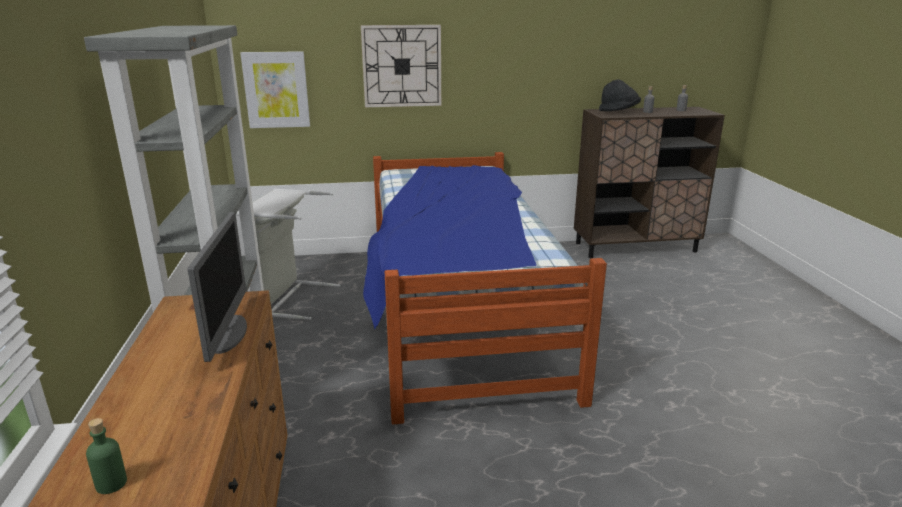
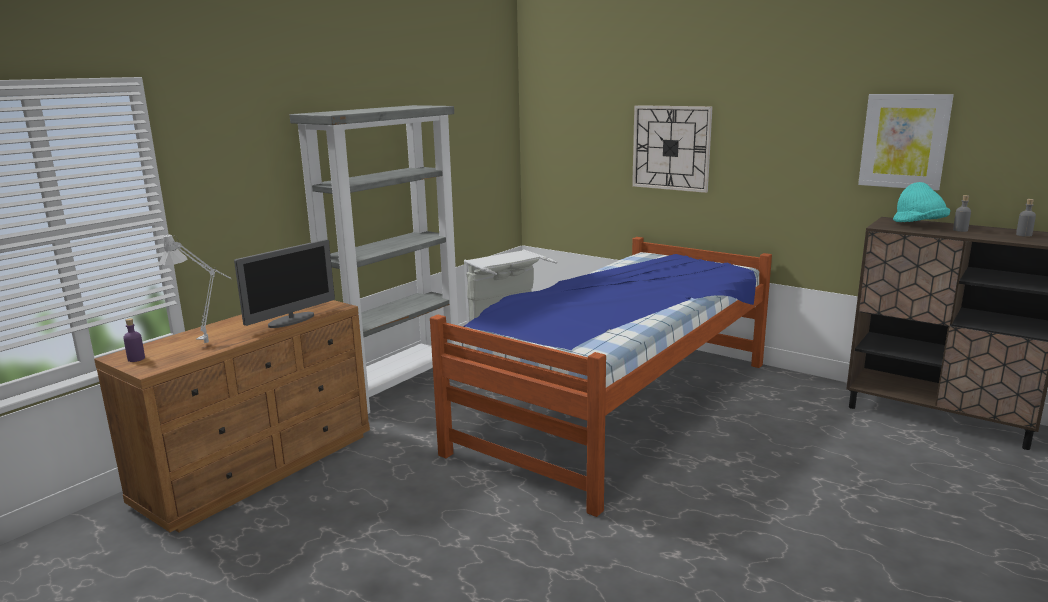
camera: 45 degrees right, 5 degrees down
green bottle [86,418,127,494] -> purple bottle [123,318,145,362]
picture [240,51,310,128] -> picture moved to [858,94,954,191]
black hat [599,79,641,111] -> turquoise hat [893,182,950,222]
none -> grey table lamp [159,235,231,343]

